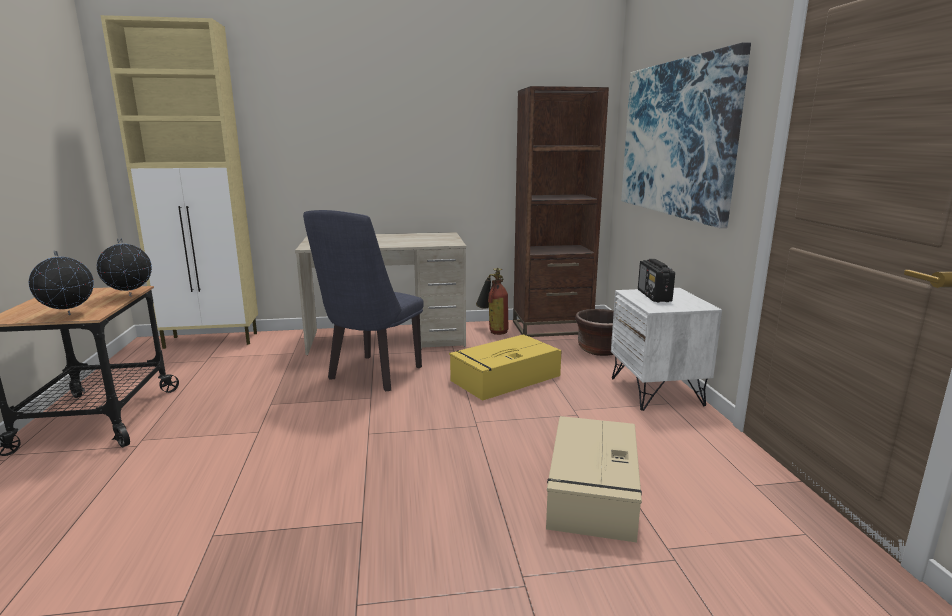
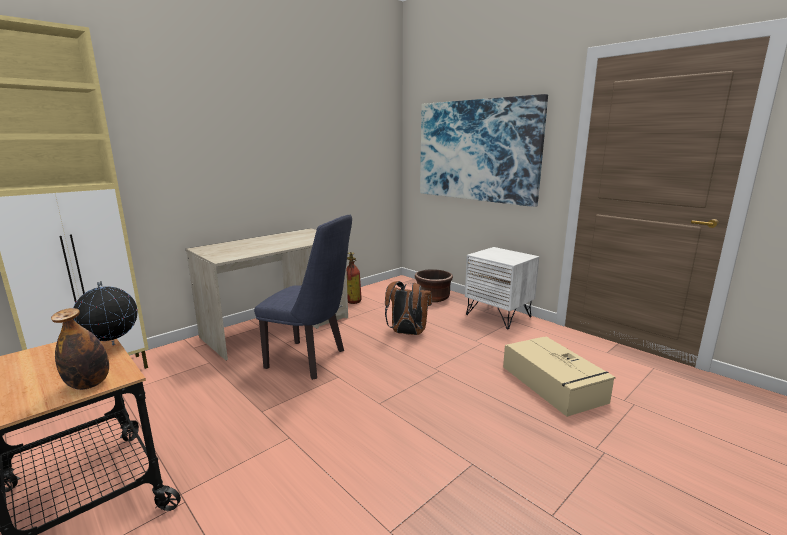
camera: 35 degrees left, 0 degrees up
globe [29,251,94,315] -> bottle [51,308,109,390]
blue chair [303,210,424,392] -> blue chair turned 60 degrees counterclockwise [254,215,352,380]
yellow storage box [449,334,562,401] -> brown backpack [385,281,432,335]
brown bookcase [513,86,609,337] -> none
radio [638,259,675,302] -> none

